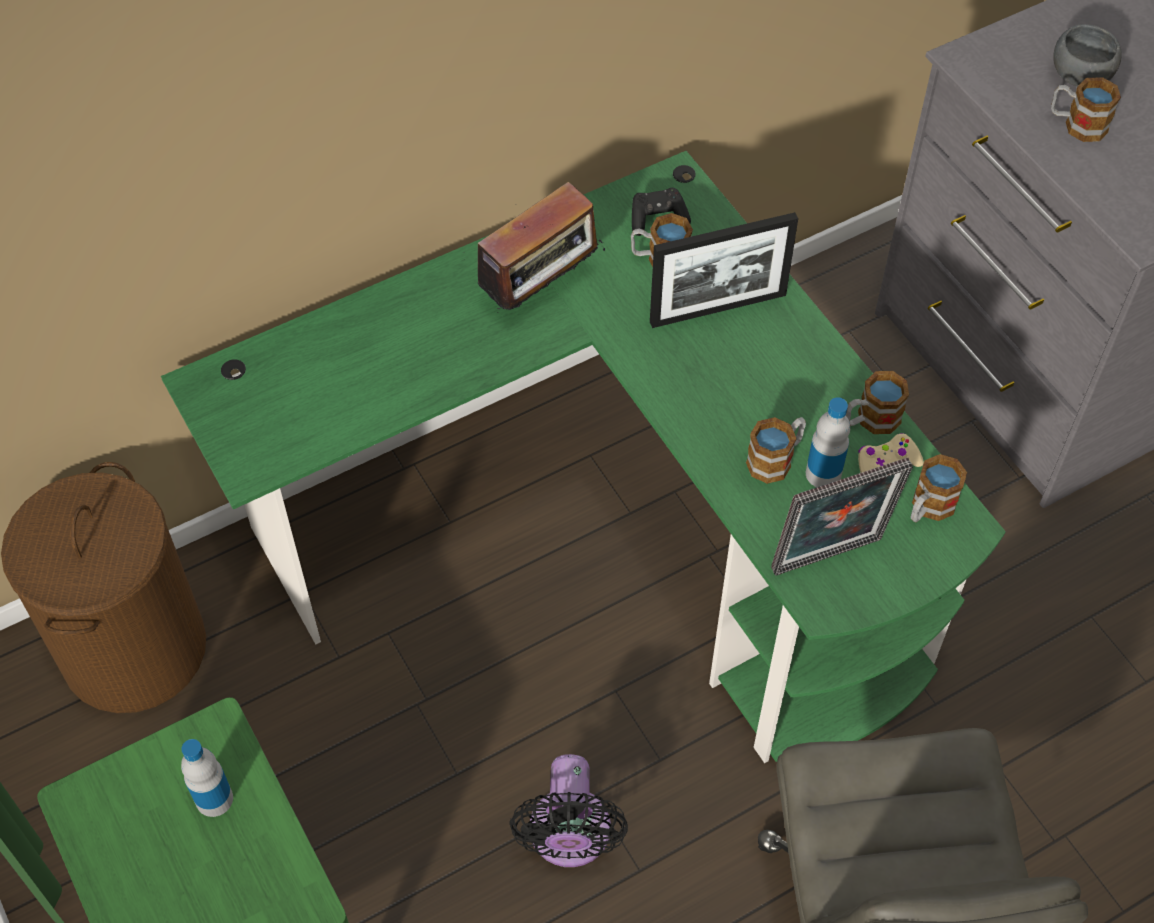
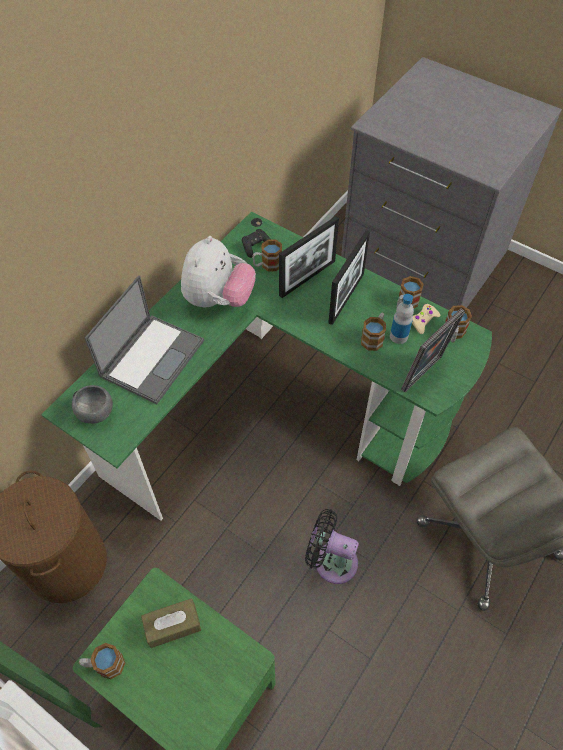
camera: 25 degrees left, 0 degrees up
bottle [181,739,233,817] -> brown tissue box [141,598,201,648]
radio [464,182,605,313] -> plush toy [181,236,256,307]
black fan [509,754,628,867] -> black fan turned 135 degrees clockwise [305,509,359,584]
mug [1051,77,1121,142] -> mug moved to [79,643,125,679]
grey bowl [1053,24,1122,86] -> grey bowl moved to [72,385,113,424]
none -> laptop [85,275,204,404]
none -> picture frame [328,230,370,325]

